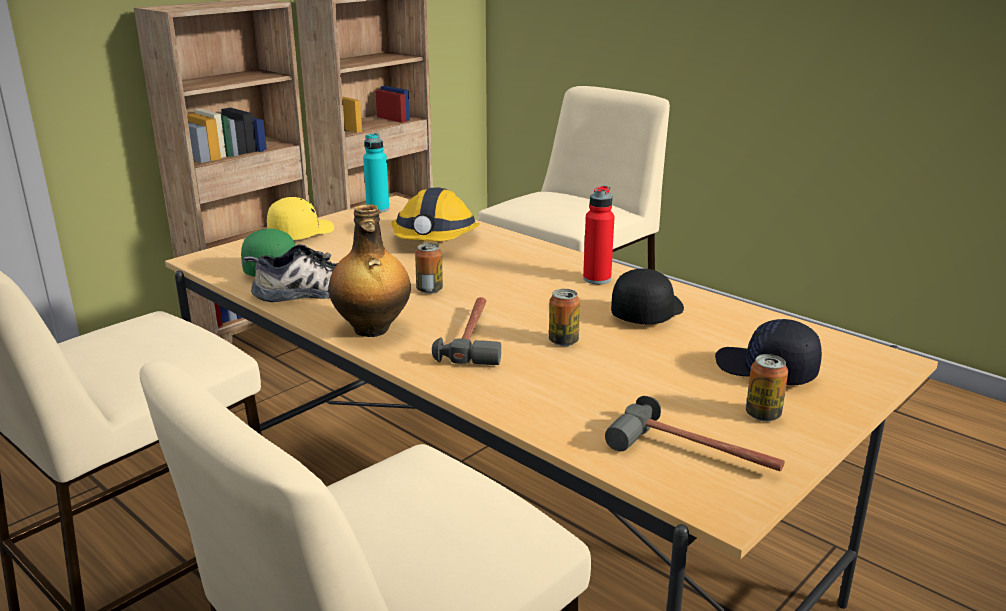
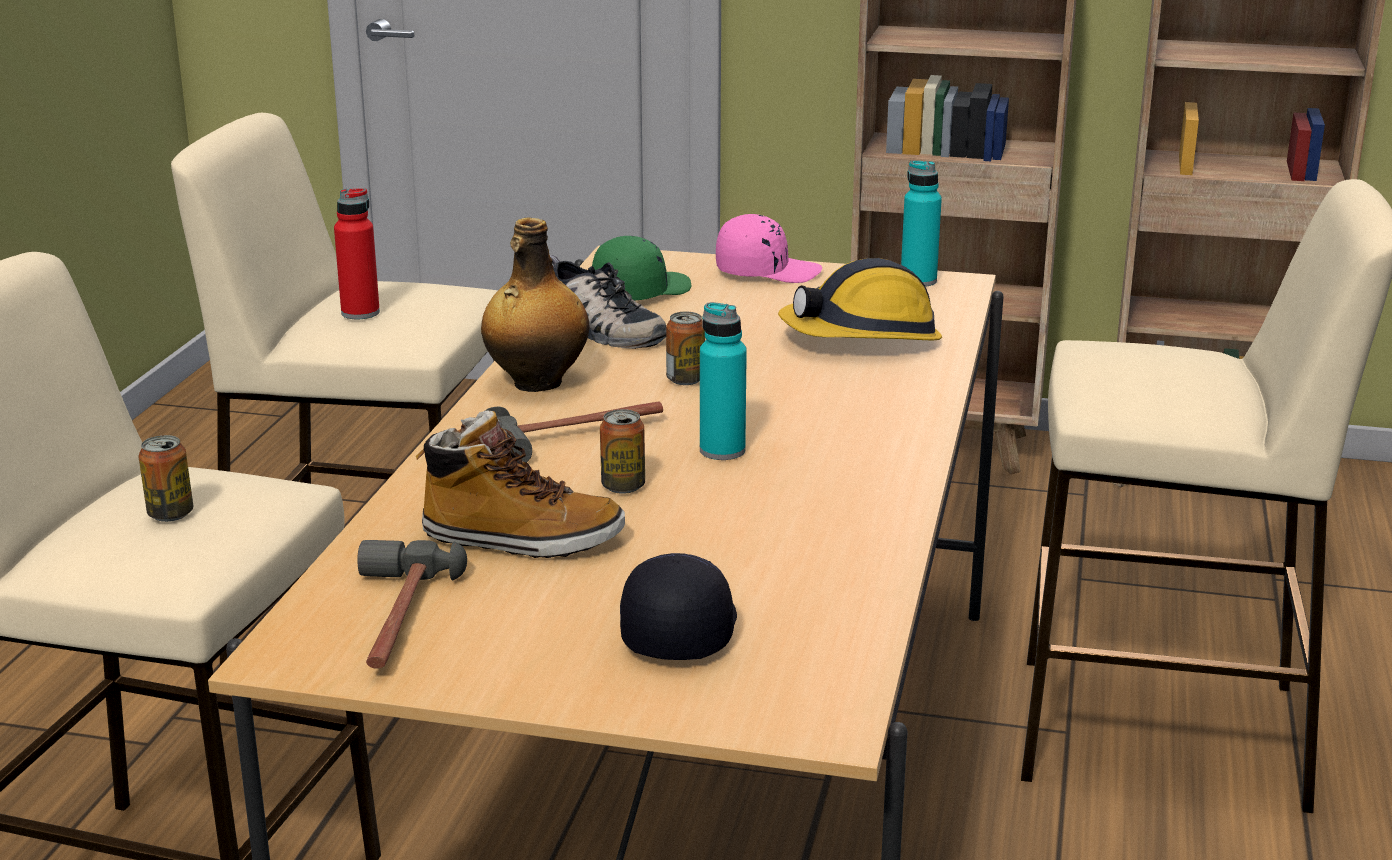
camera: 60 degrees right, 0 degrees up
yellow cap [267,197,334,240] -> pink cap [716,214,822,283]
red bottle [583,186,615,284] -> red bottle moved to [334,188,380,319]
black cap [611,268,684,325] -> none
can [746,354,788,422] -> can moved to [138,435,193,522]
none -> boot [416,411,625,558]
none -> turquoise bottle [700,302,747,460]

